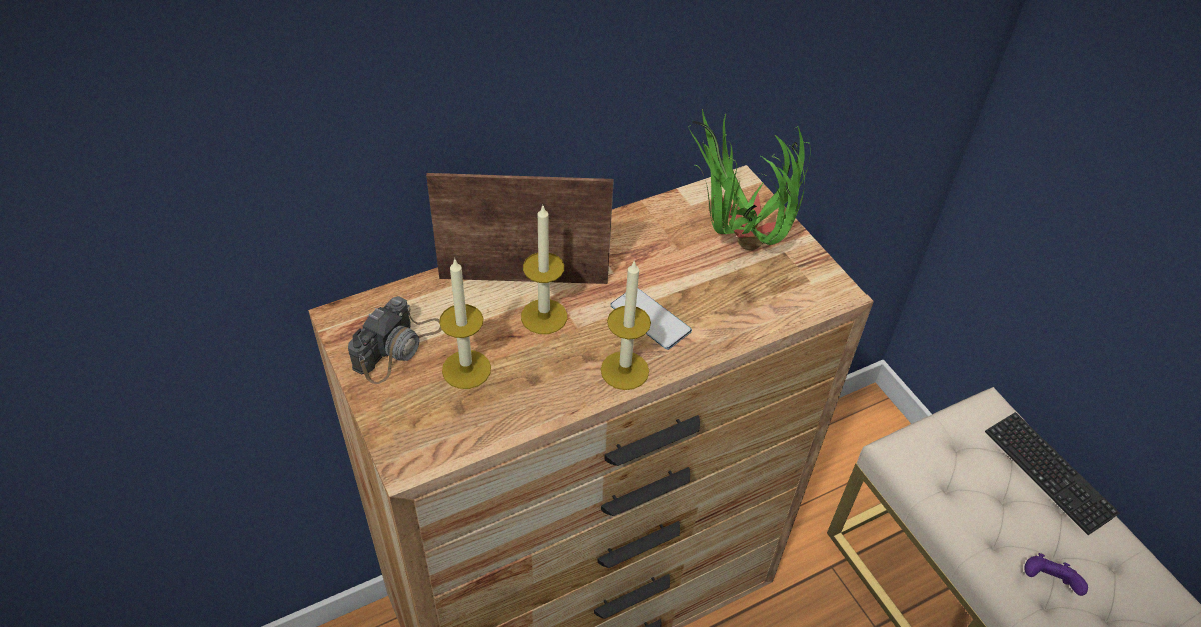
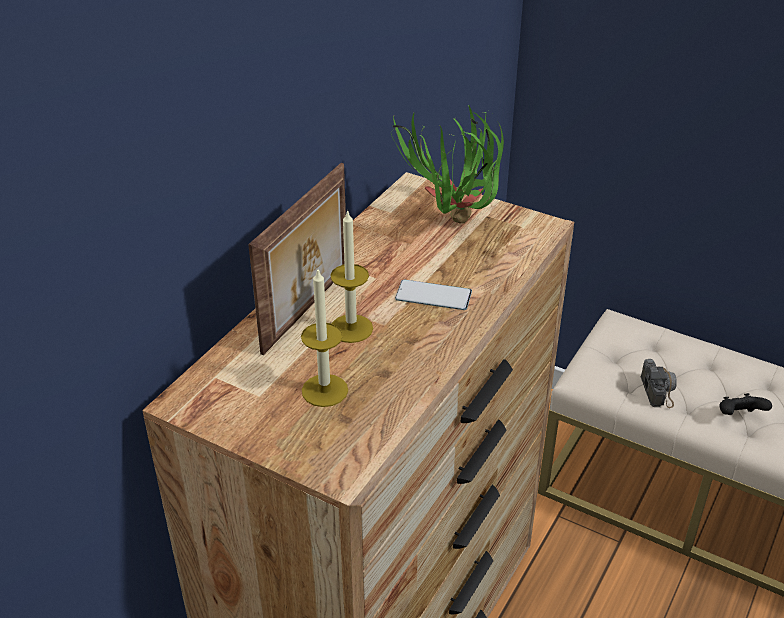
camera: 30 degrees left, 10 degrees down
camera [348,296,442,384] -> camera moved to [641,359,677,408]
picture frame [426,173,614,284] -> picture frame turned 150 degrees clockwise [248,163,346,355]
candle [601,260,651,390] -> none
keyboard [985,412,1120,535] -> none
purple game controller [1024,553,1088,596] -> black game controller [719,393,772,415]

